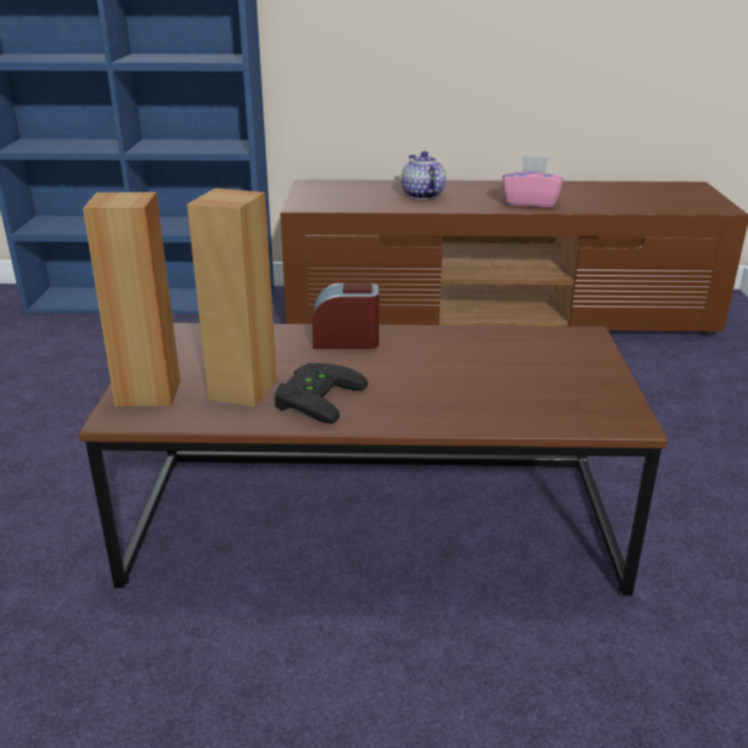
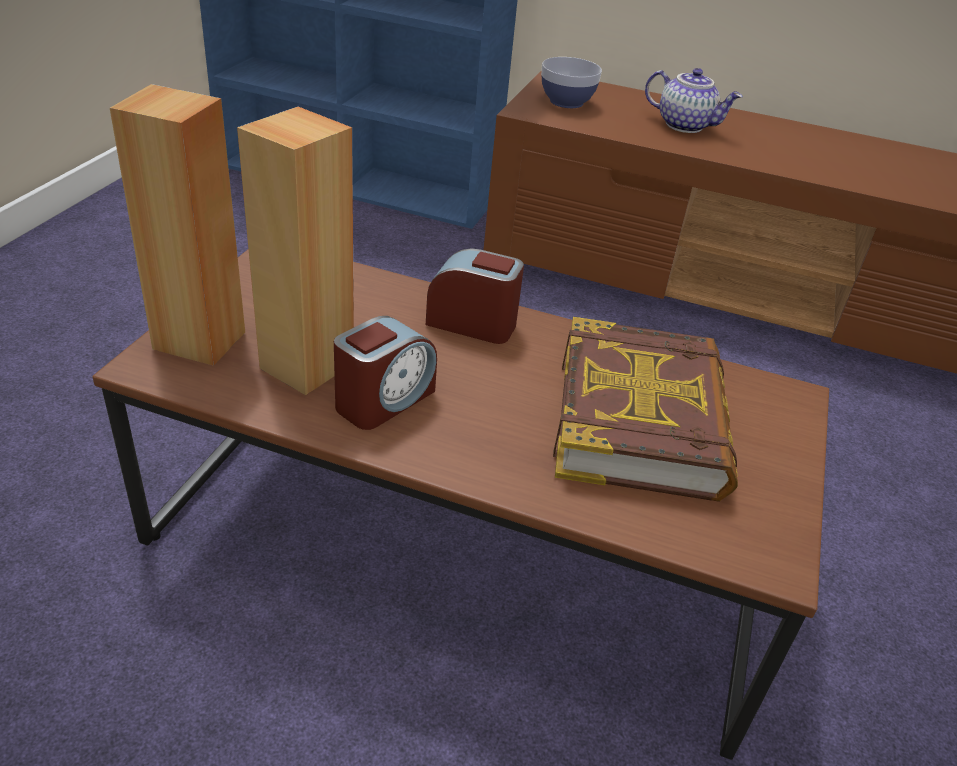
camera: 15 degrees right, 10 degrees up
black game controller [275,363,368,424] -> alarm clock [334,316,437,430]
teapot [401,151,446,200] -> teapot turned 120 degrees clockwise [645,68,743,133]
pink tissue box [502,156,563,207] -> none
none -> bowl [541,57,602,108]
none -> book [553,317,738,502]

